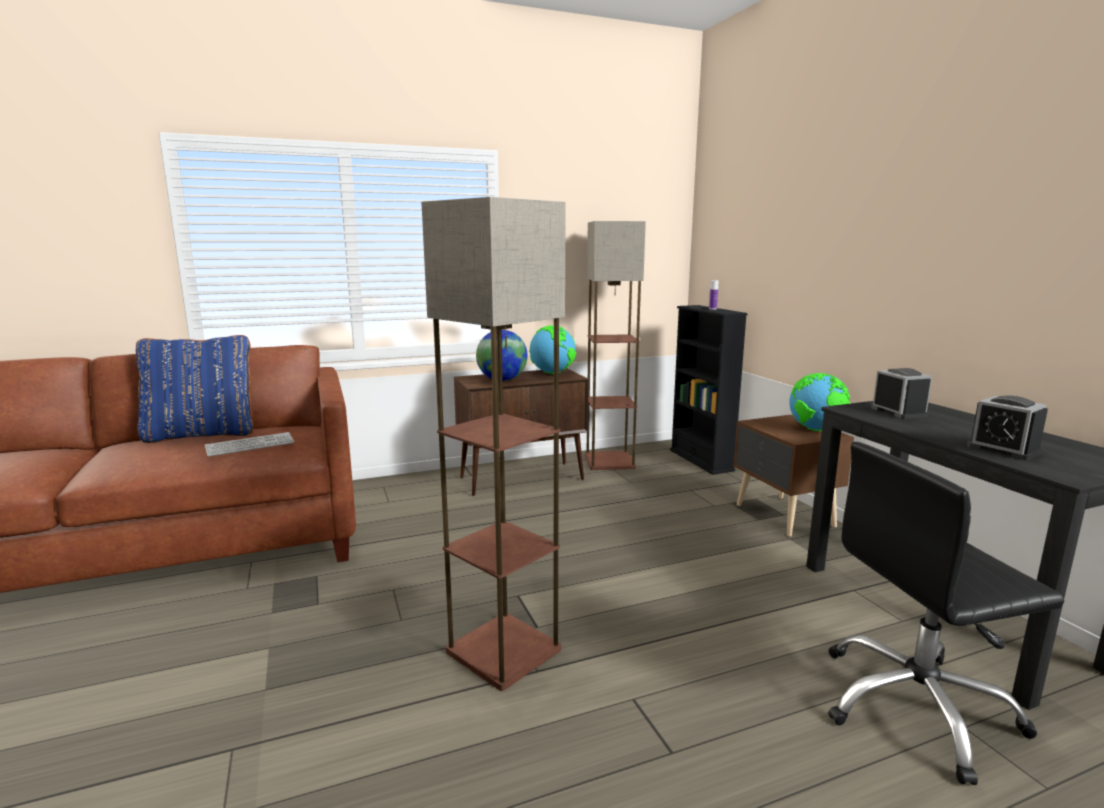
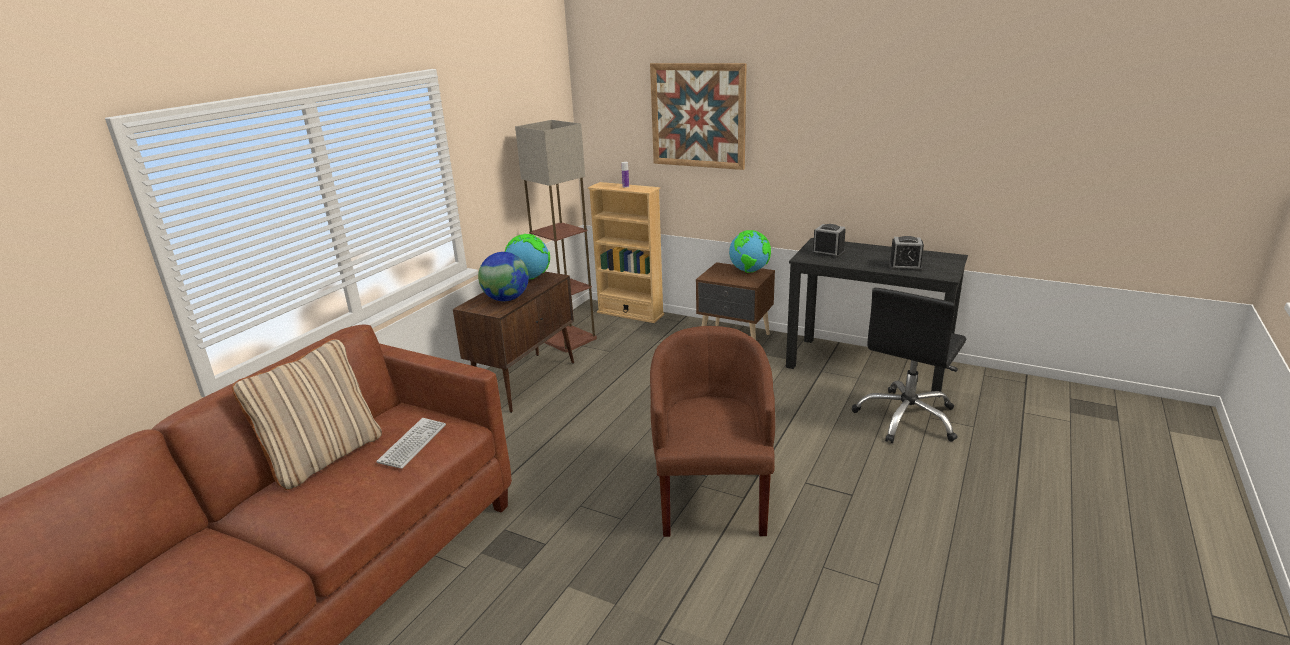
camera: 40 degrees left, 10 degrees up
blue pillow [136,335,253,443] -> beige pillow [232,339,382,490]
floor lamp [421,197,566,691] -> brown armchair [650,326,775,537]
black bookcase [670,305,748,475] -> beige bookcase [588,182,664,323]
none -> picture [650,63,747,170]

